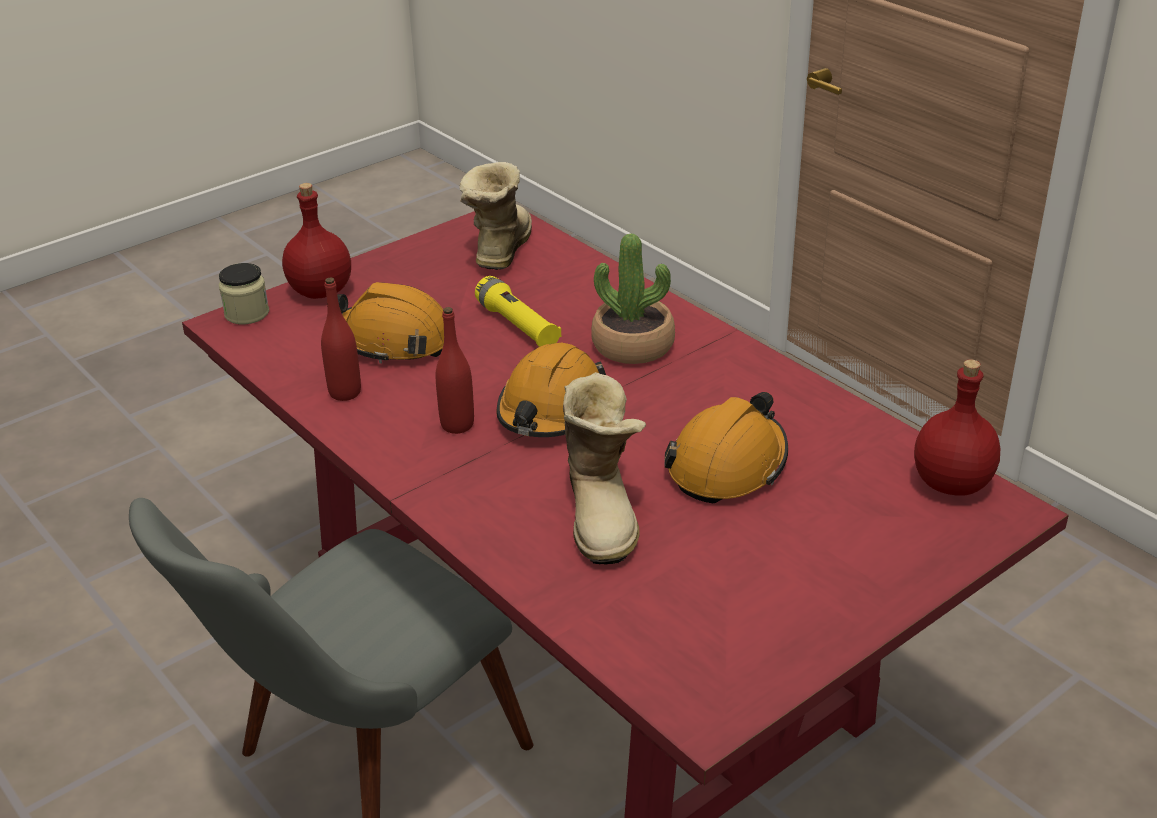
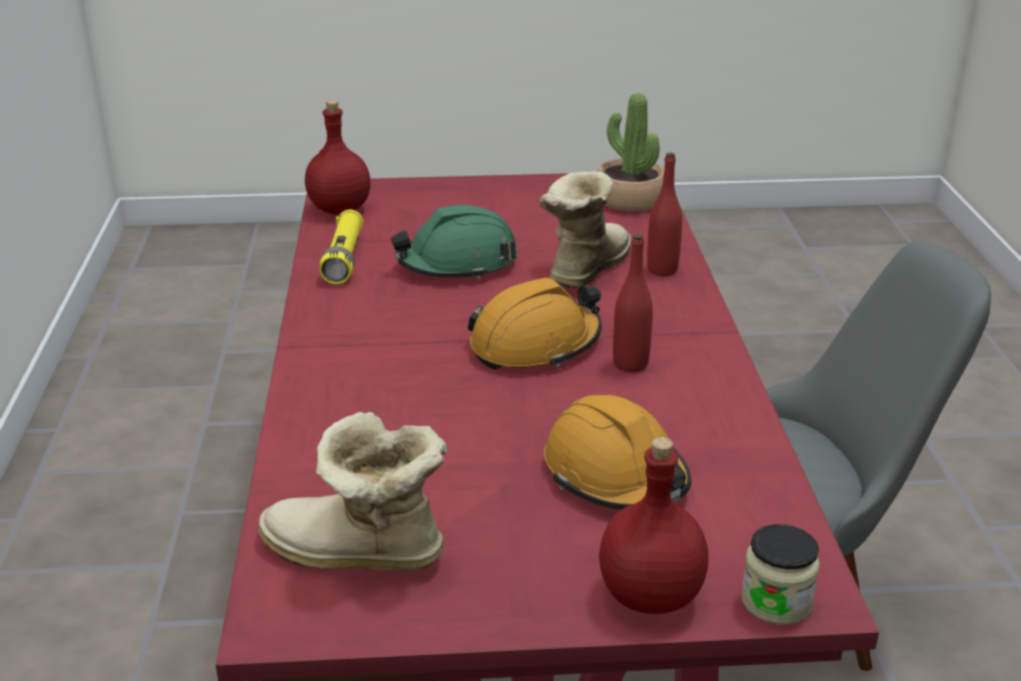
camera: 145 degrees left, 5 degrees down
red bottle [321,277,361,401] -> red bottle moved to [647,152,682,276]
boot [459,162,532,270] -> boot turned 60 degrees clockwise [258,412,447,571]
yellow flashlight [475,276,561,347] -> yellow flashlight moved to [320,210,363,284]
potted plant [591,233,675,364] -> potted plant moved to [597,93,664,211]
orange hard hat [664,392,788,503] -> green hard hat [391,205,517,280]

